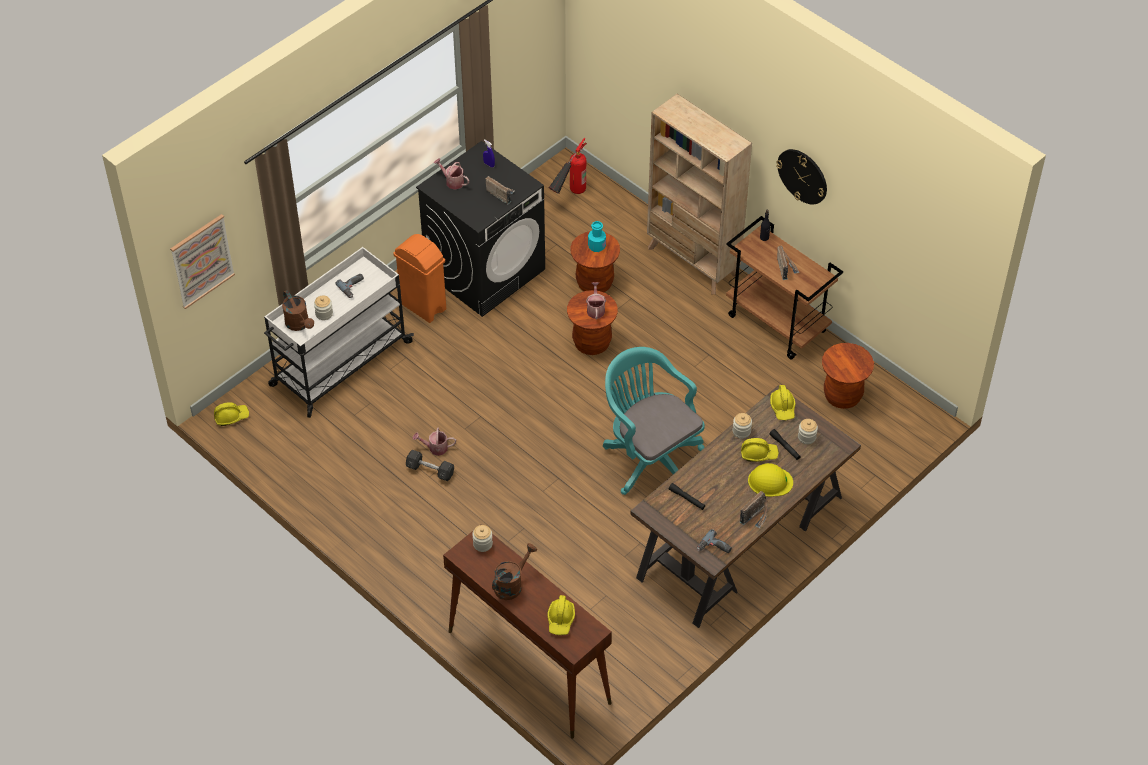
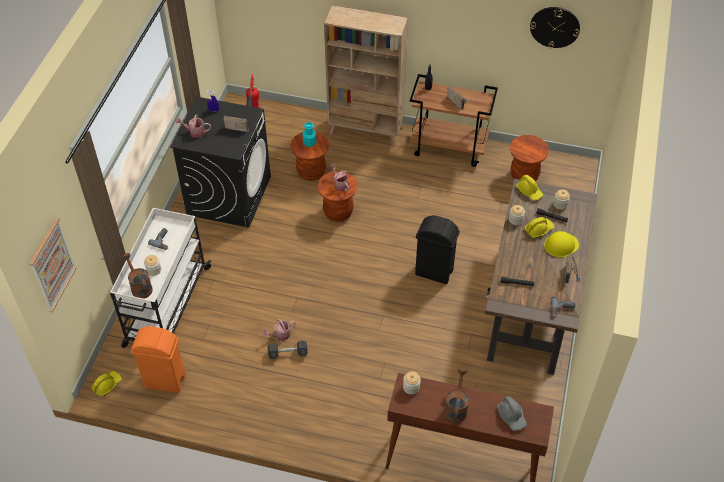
camera: 30 degrees left, 0 degrees up
brown watering can [282,290,314,331] -> brown watering can turned 150 degrees counterclockwise [122,253,153,299]
orange trash can [393,234,446,323] -> orange trash can moved to [131,326,186,393]
yellow hard hat [547,595,575,635] -> grey hard hat [497,396,527,431]
turquoise office chair [603,347,705,495] -> black trash can [415,215,460,284]
wall clock [776,149,827,205] -> wall clock moved to [530,7,580,48]

